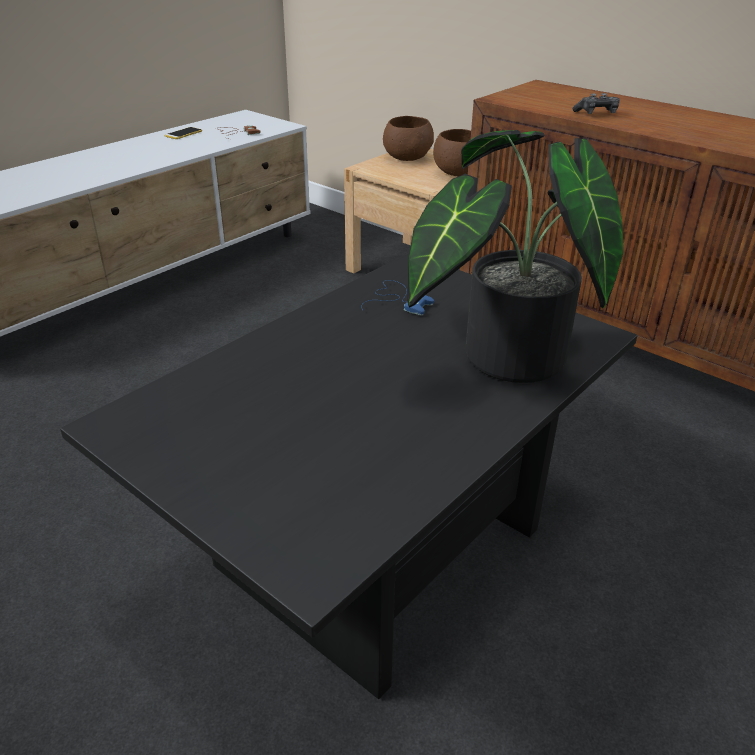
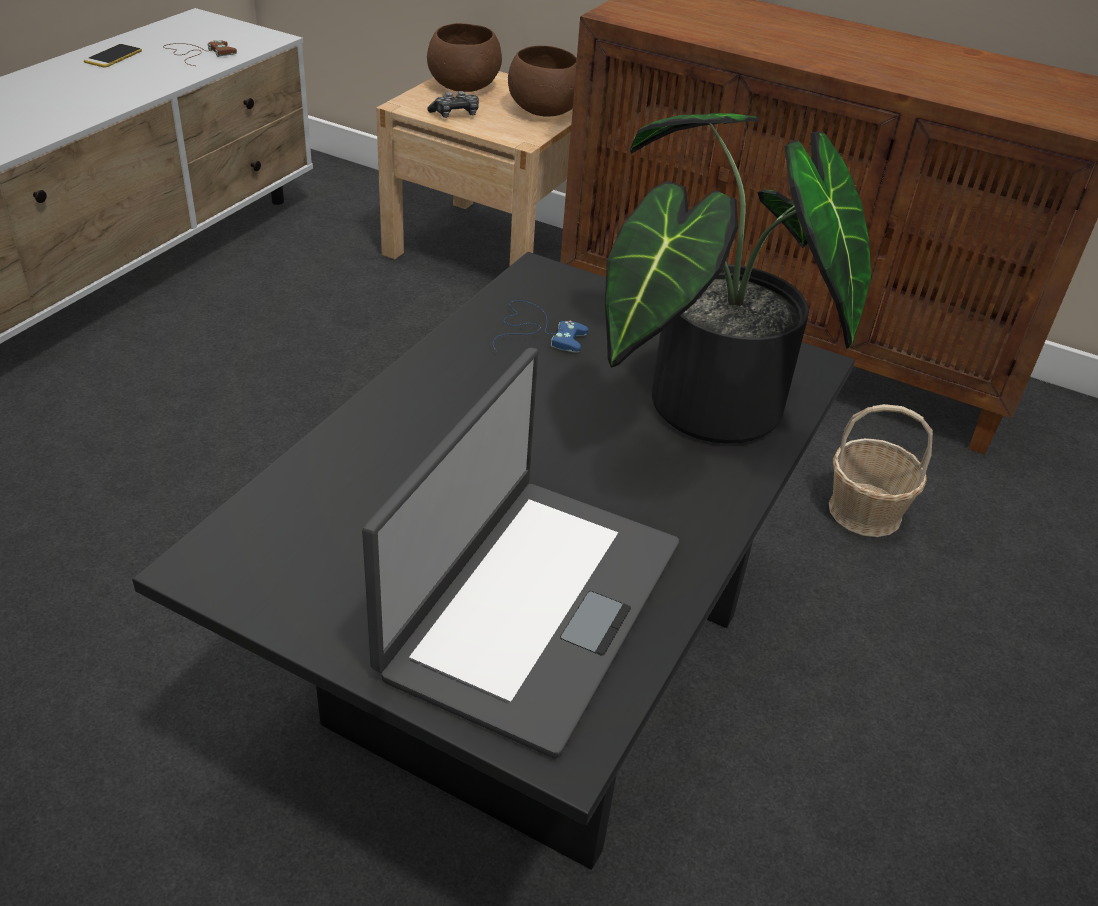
camera: 15 degrees left, 5 degrees up
game controller [572,93,620,114] -> game controller moved to [427,91,479,118]
none -> laptop [362,348,679,758]
none -> basket [829,404,933,537]

